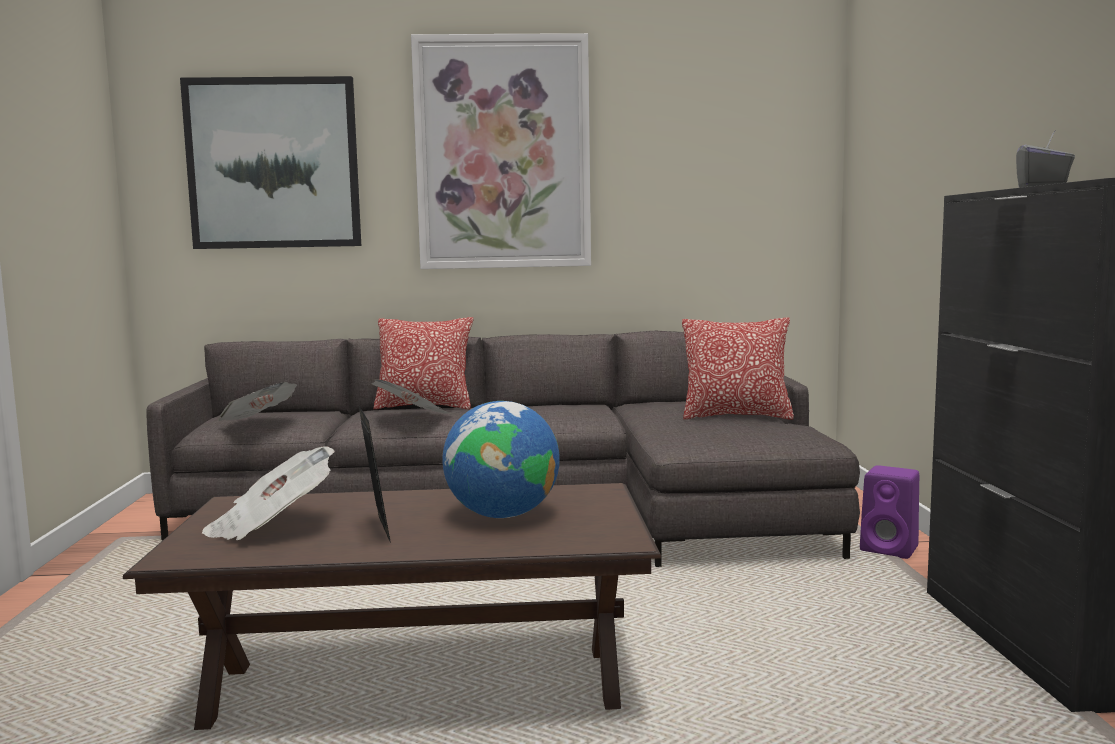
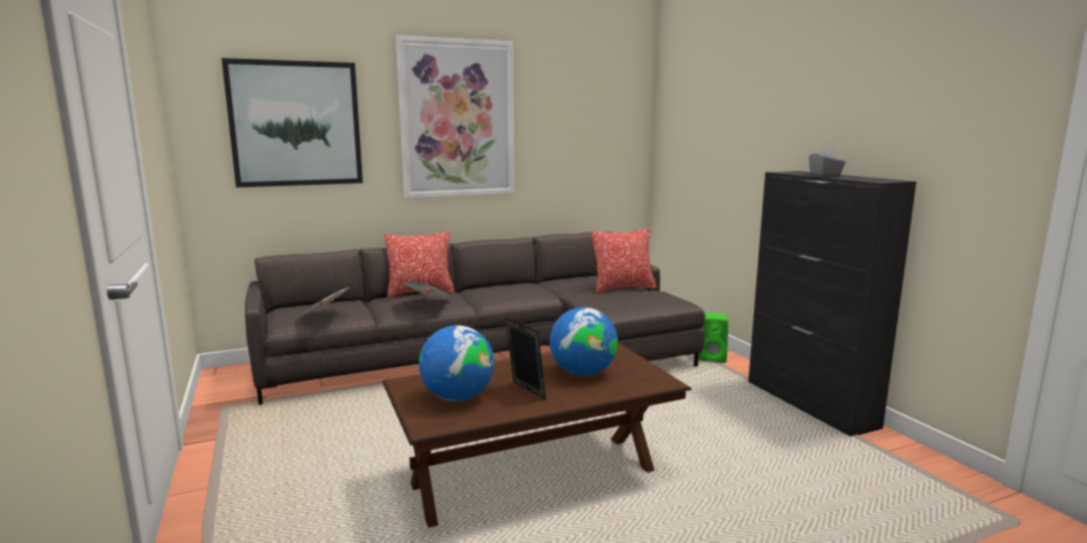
camera: 20 degrees left, 5 degrees up
newspaper [202,446,335,541] -> globe [419,325,494,401]
purple speaker [860,465,919,559] -> green speaker [699,312,728,363]

